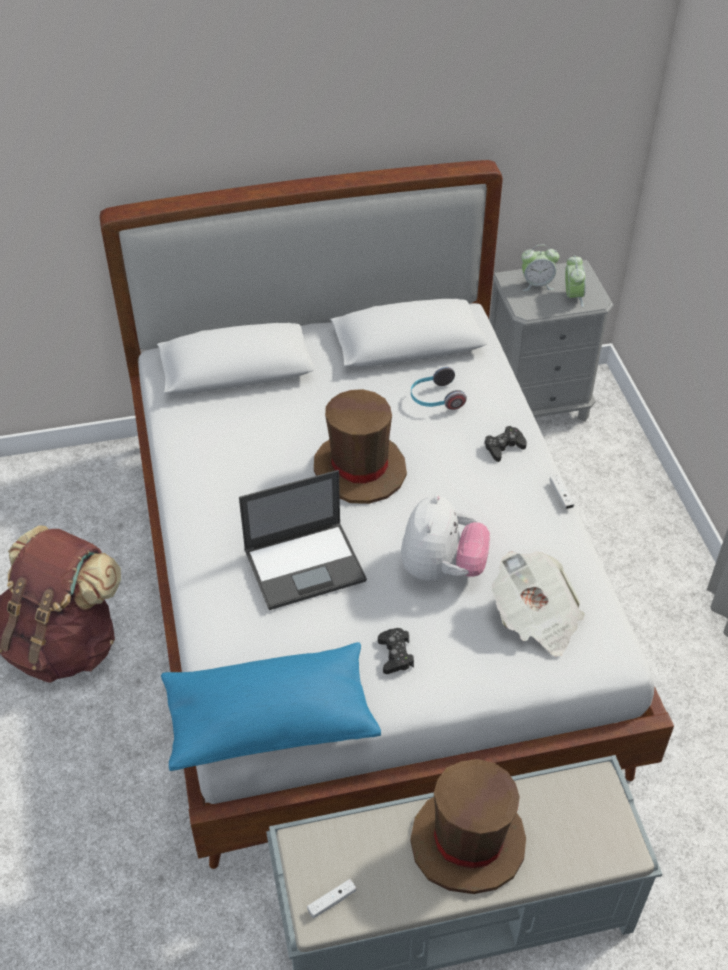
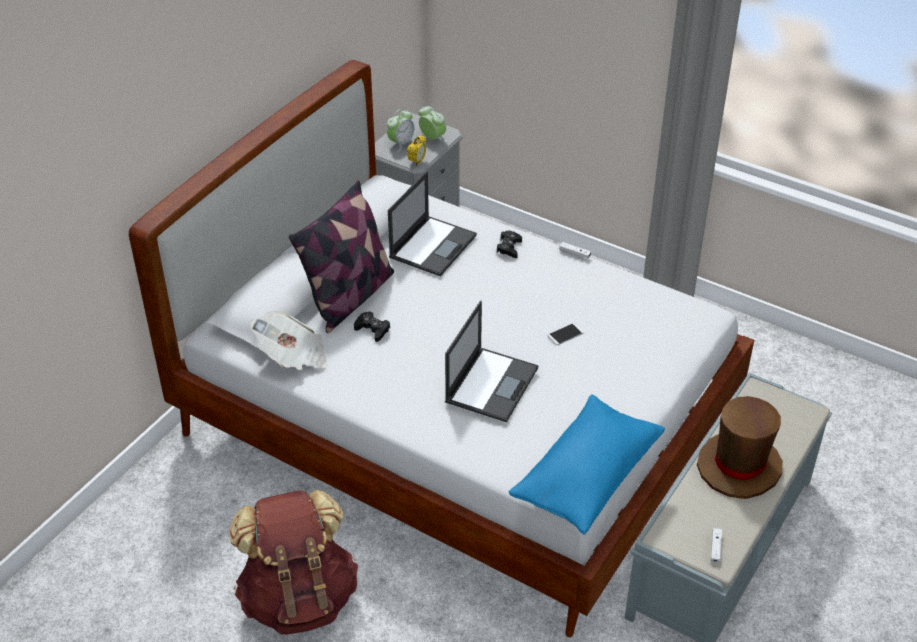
camera: 45 degrees left, 5 degrees down
brown hat [314,389,407,504] -> none
black game controller [378,628,414,674] -> black game controller moved to [354,311,390,342]
plush toy [401,494,490,581] -> phone [548,323,584,345]
headphones [411,367,467,410] -> laptop [388,171,477,276]
newspaper [492,551,585,656] -> newspaper moved to [251,311,328,370]
none -> pillow [289,180,394,334]
none -> alarm clock [407,135,427,166]

